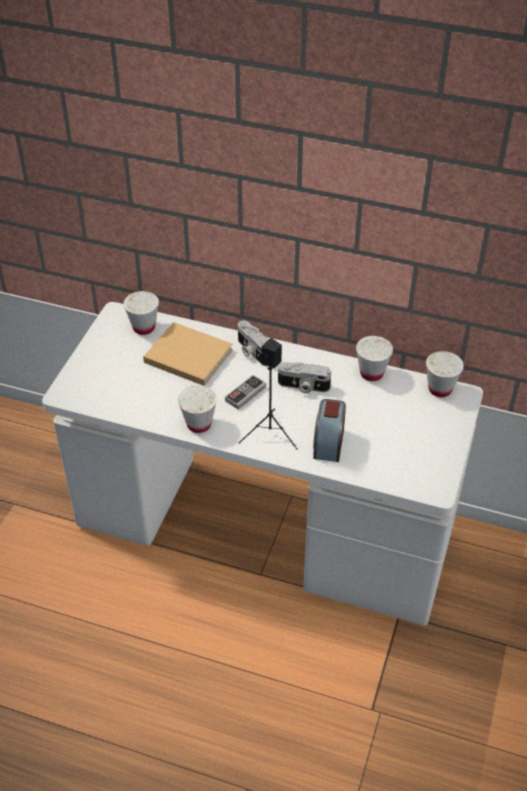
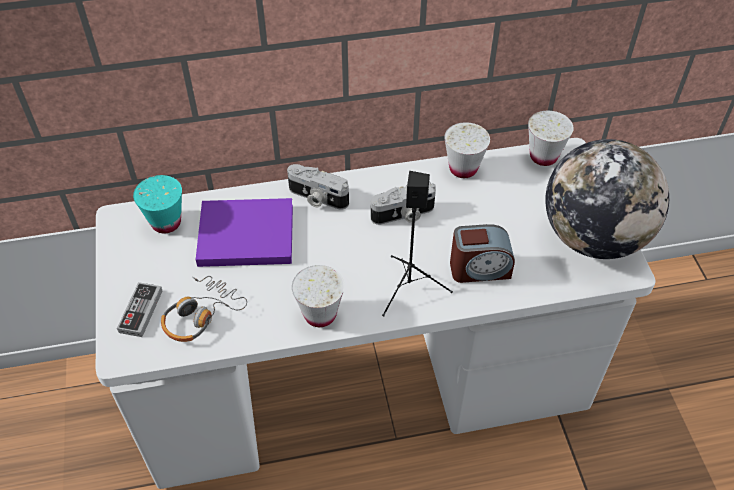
camera: 30 degrees left, 5 degrees up
white cup [123,291,159,335] -> turquoise cup [133,175,182,233]
beige book [143,322,233,386] -> purple book [196,198,293,267]
game controller [225,375,266,410] -> game controller moved to [117,282,162,337]
alarm clock [313,399,346,462] -> alarm clock turned 75 degrees counterclockwise [450,224,515,283]
none -> headphones [161,276,247,342]
none -> globe [545,139,669,259]

